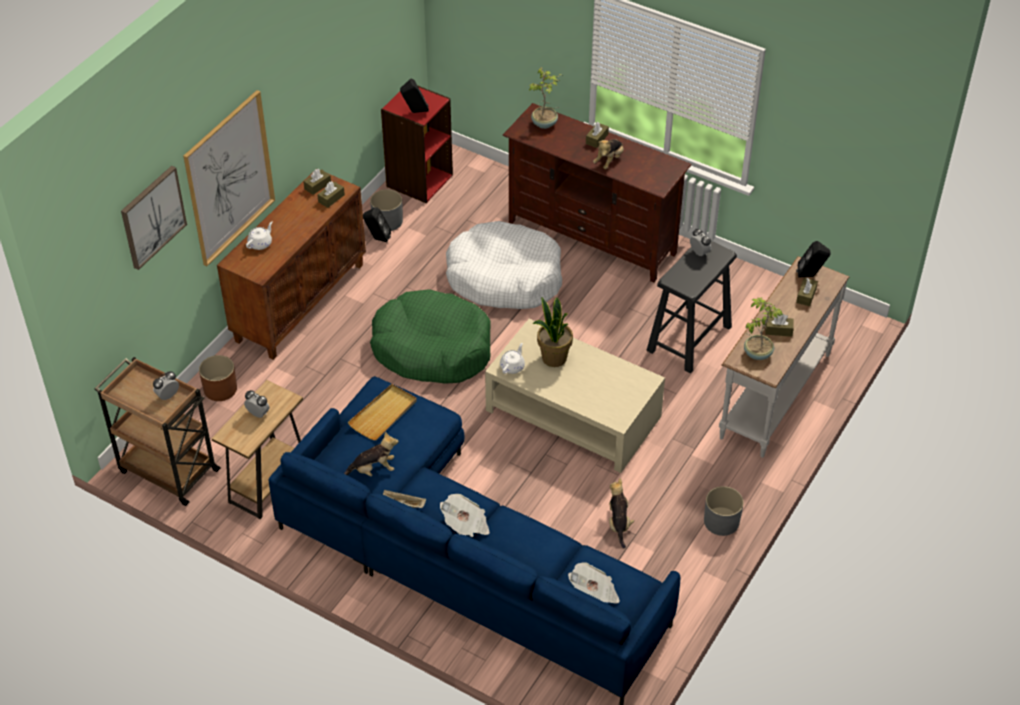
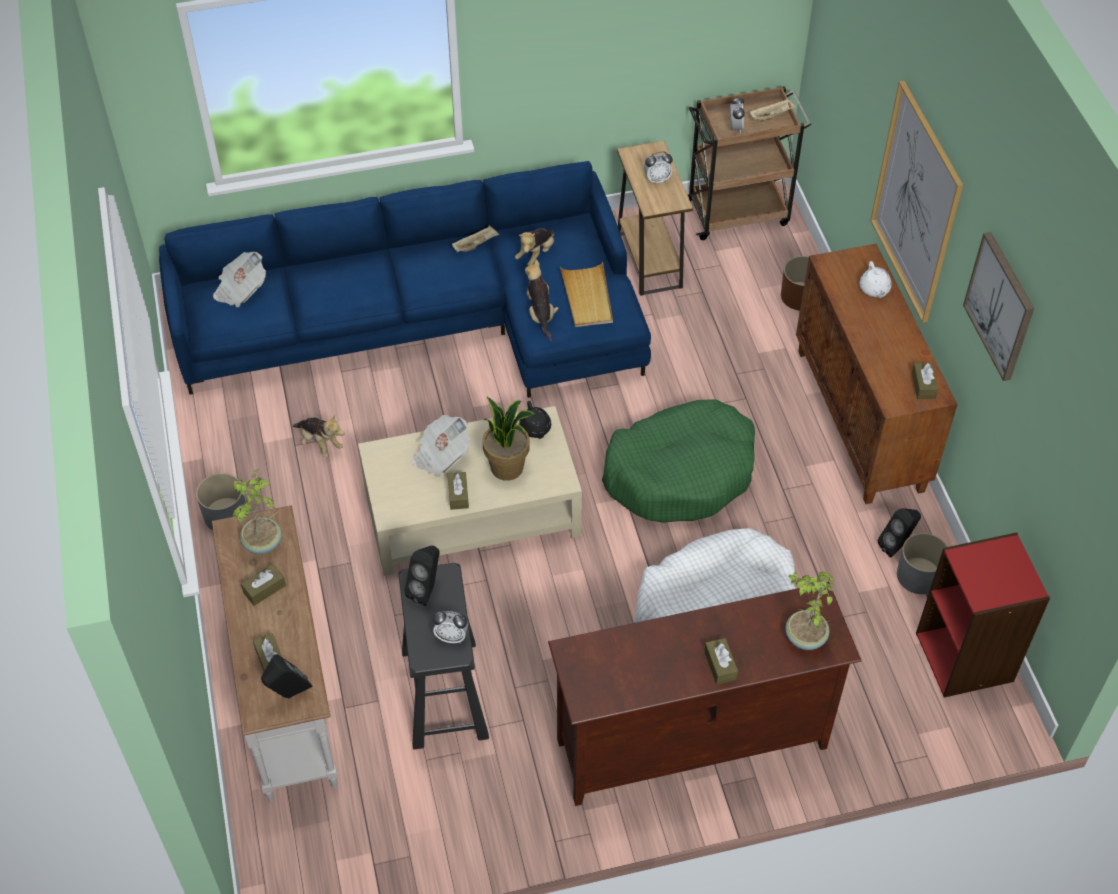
camera: 135 degrees right, 5 degrees up
picture [121,166,187,270] -> picture moved to [963,232,1034,381]
brown tissue box [317,181,345,208] -> brown tissue box moved to [448,472,469,510]
black speaker [400,79,429,113] -> black speaker moved to [404,545,440,606]
newspaper [440,494,490,537] -> newspaper moved to [411,415,471,477]
white teapot [500,343,525,374] -> black teapot [519,401,551,439]
plush toy [593,139,624,169] -> plush toy moved to [525,259,559,340]
none -> beige tray [750,98,797,121]

